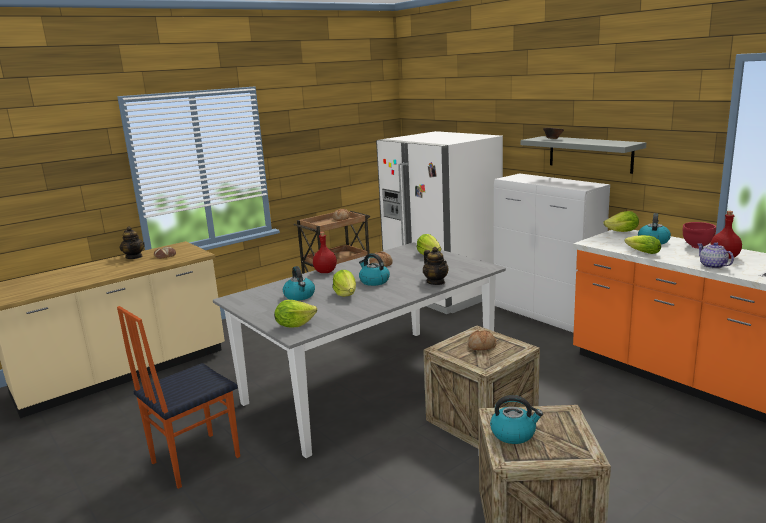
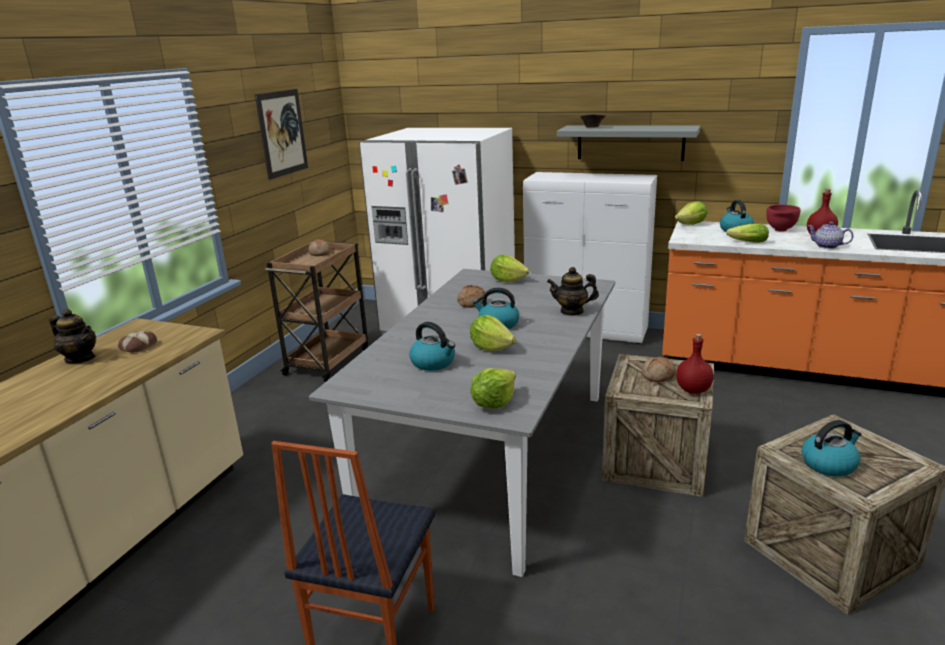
camera: 30 degrees left, 5 degrees up
red bottle [313,232,337,273] -> red bottle moved to [676,334,714,394]
teapot [423,247,449,285] -> teapot turned 150 degrees clockwise [547,267,599,316]
none -> picture [255,89,308,180]

